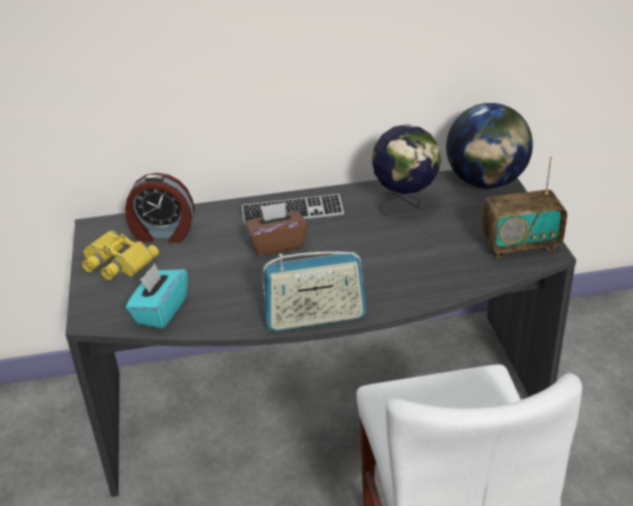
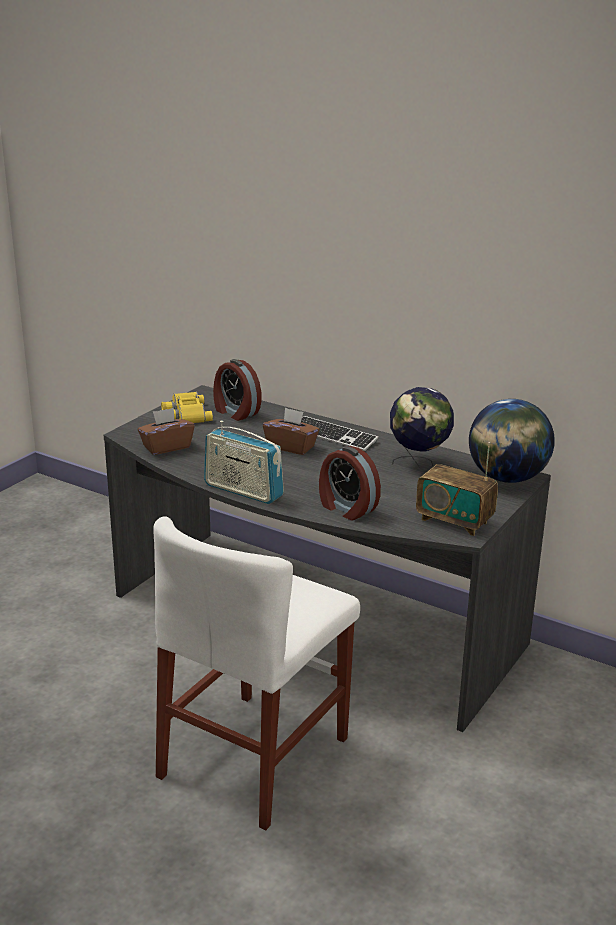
camera: 40 degrees right, 10 degrees down
turquoise tissue box [126,263,188,329] -> brown tissue box [138,408,195,455]
none -> alarm clock [319,446,381,520]

